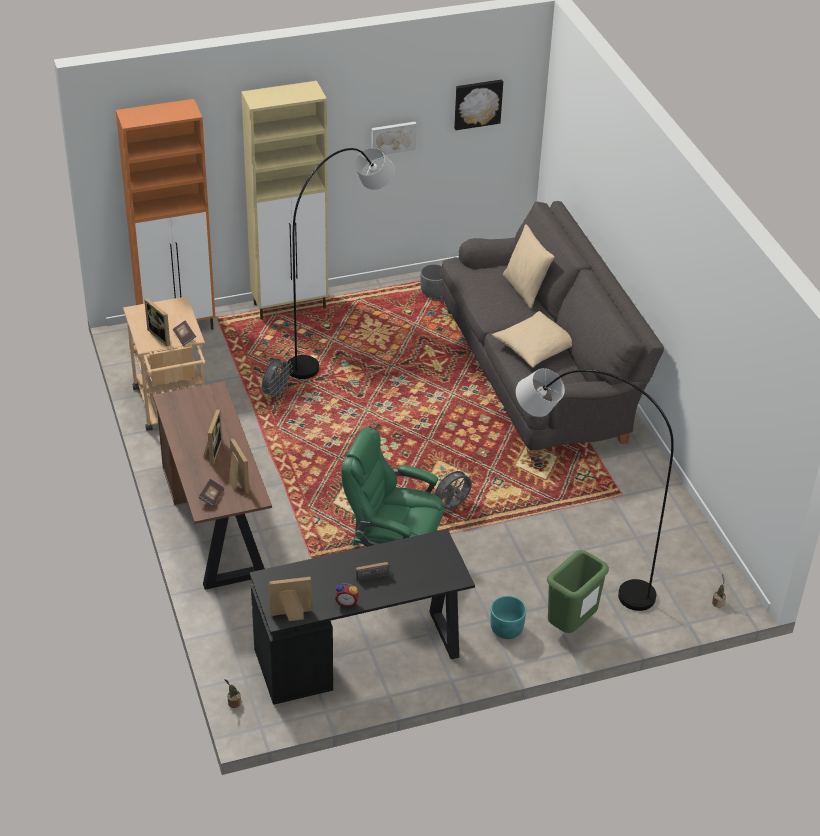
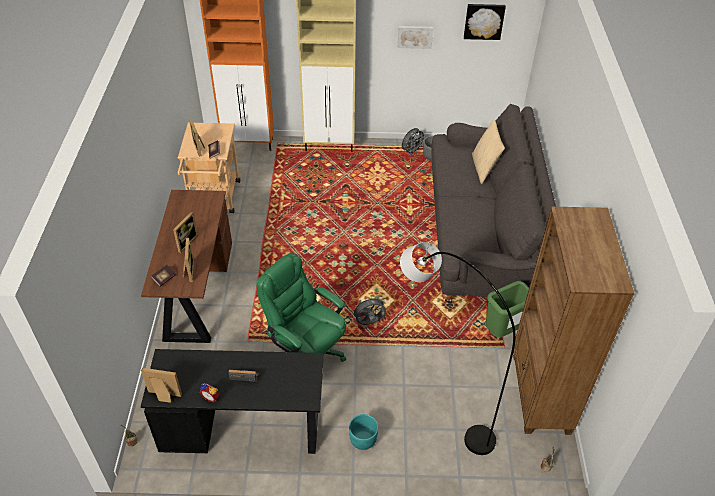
camera: 20 degrees right, 5 degrees up
grey fan [262,359,293,400] -> grey fan moved to [402,128,425,155]
grey floor lamp [288,148,395,379] -> none
beige pillow [492,311,572,367] -> none
green trash can [547,550,609,633] -> green trash can moved to [486,281,529,338]
none -> brown bookcase [513,206,635,435]

